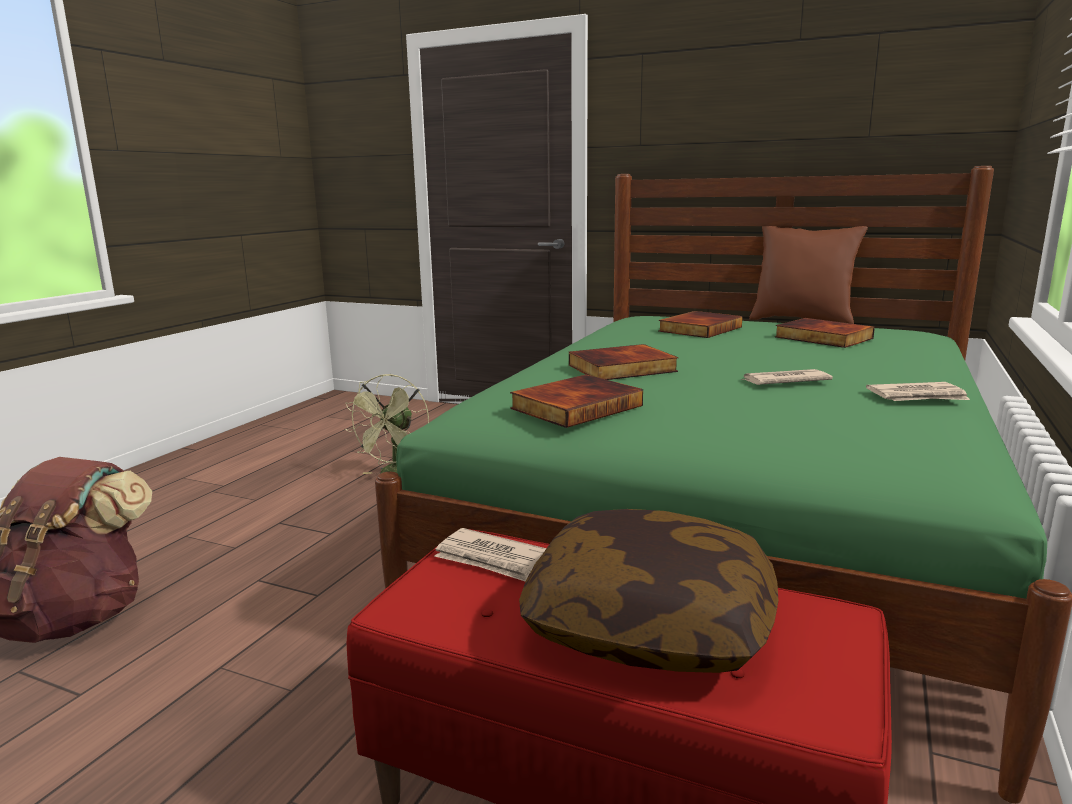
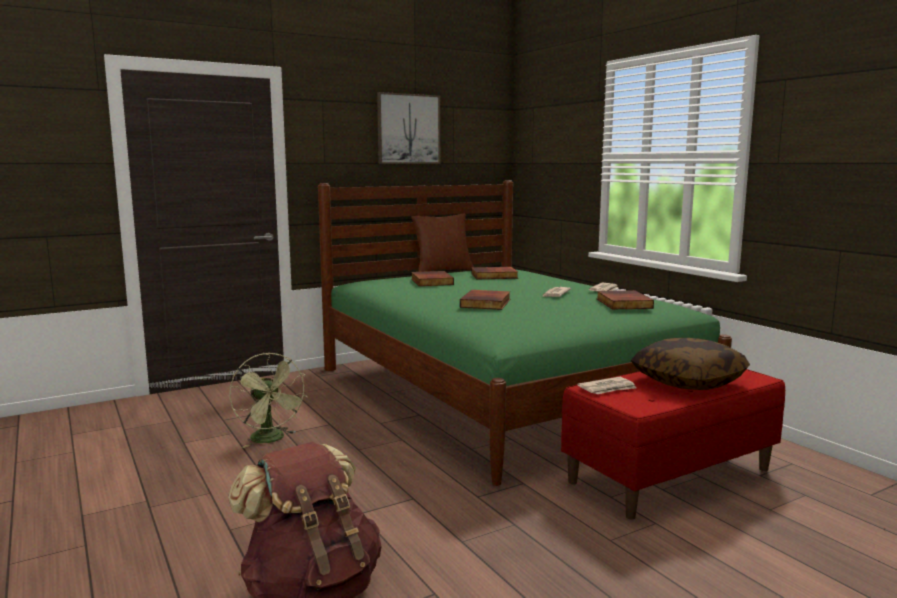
camera: 55 degrees left, 5 degrees down
book [510,375,643,428] -> book moved to [596,290,654,309]
none -> picture [377,92,440,164]

